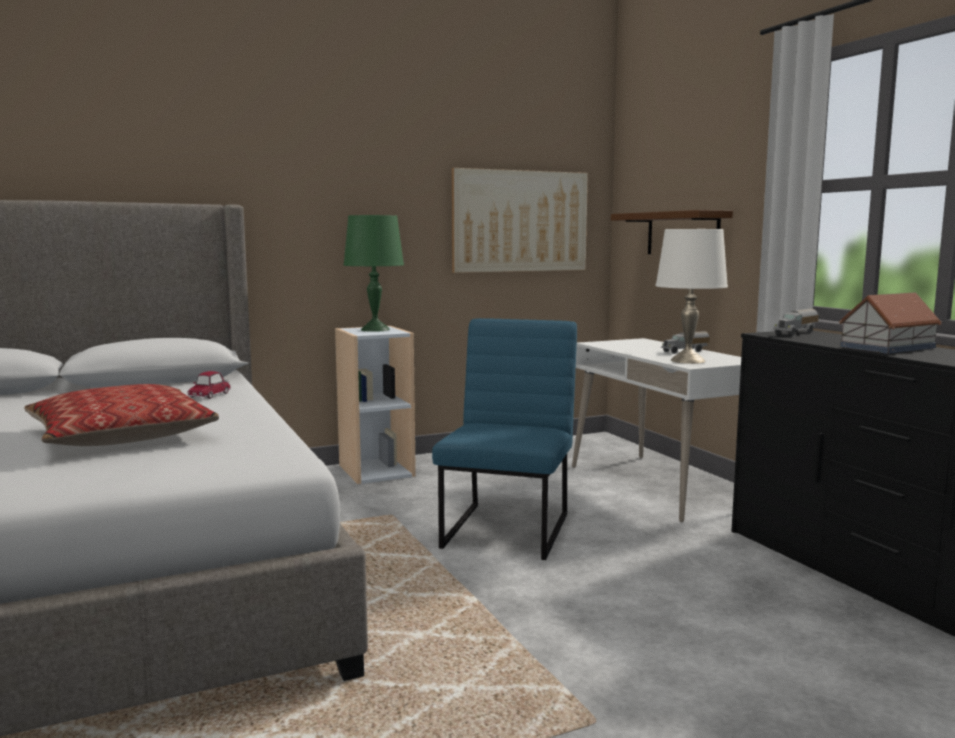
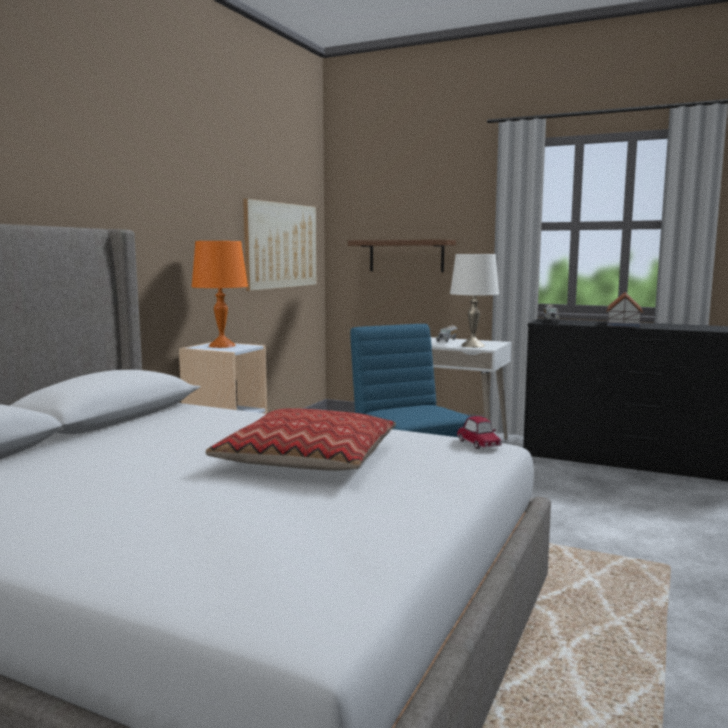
camera: 40 degrees left, 0 degrees up
toy car [187,371,231,399] -> toy car moved to [457,416,502,449]
green table lamp [343,215,404,332] -> orange table lamp [191,241,248,348]

